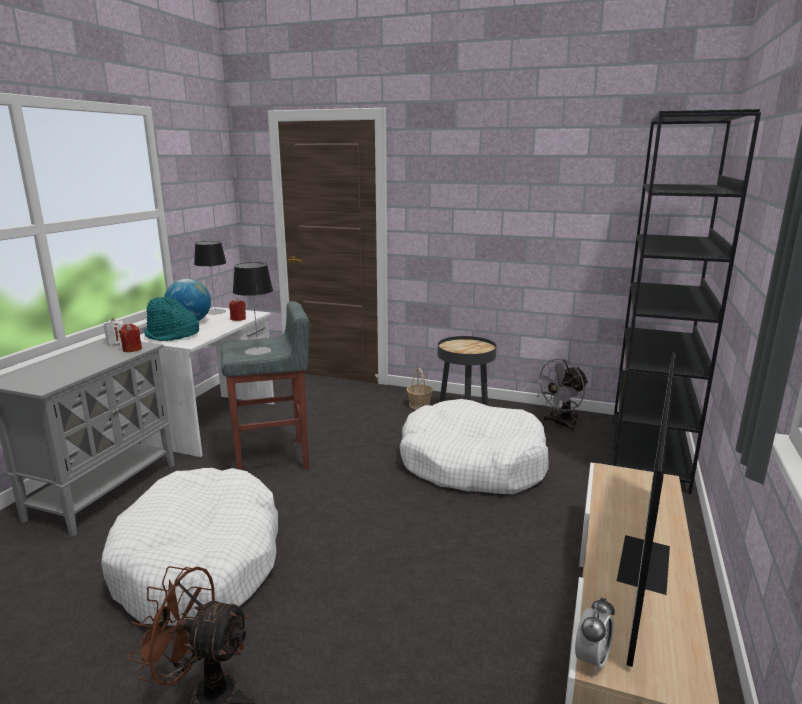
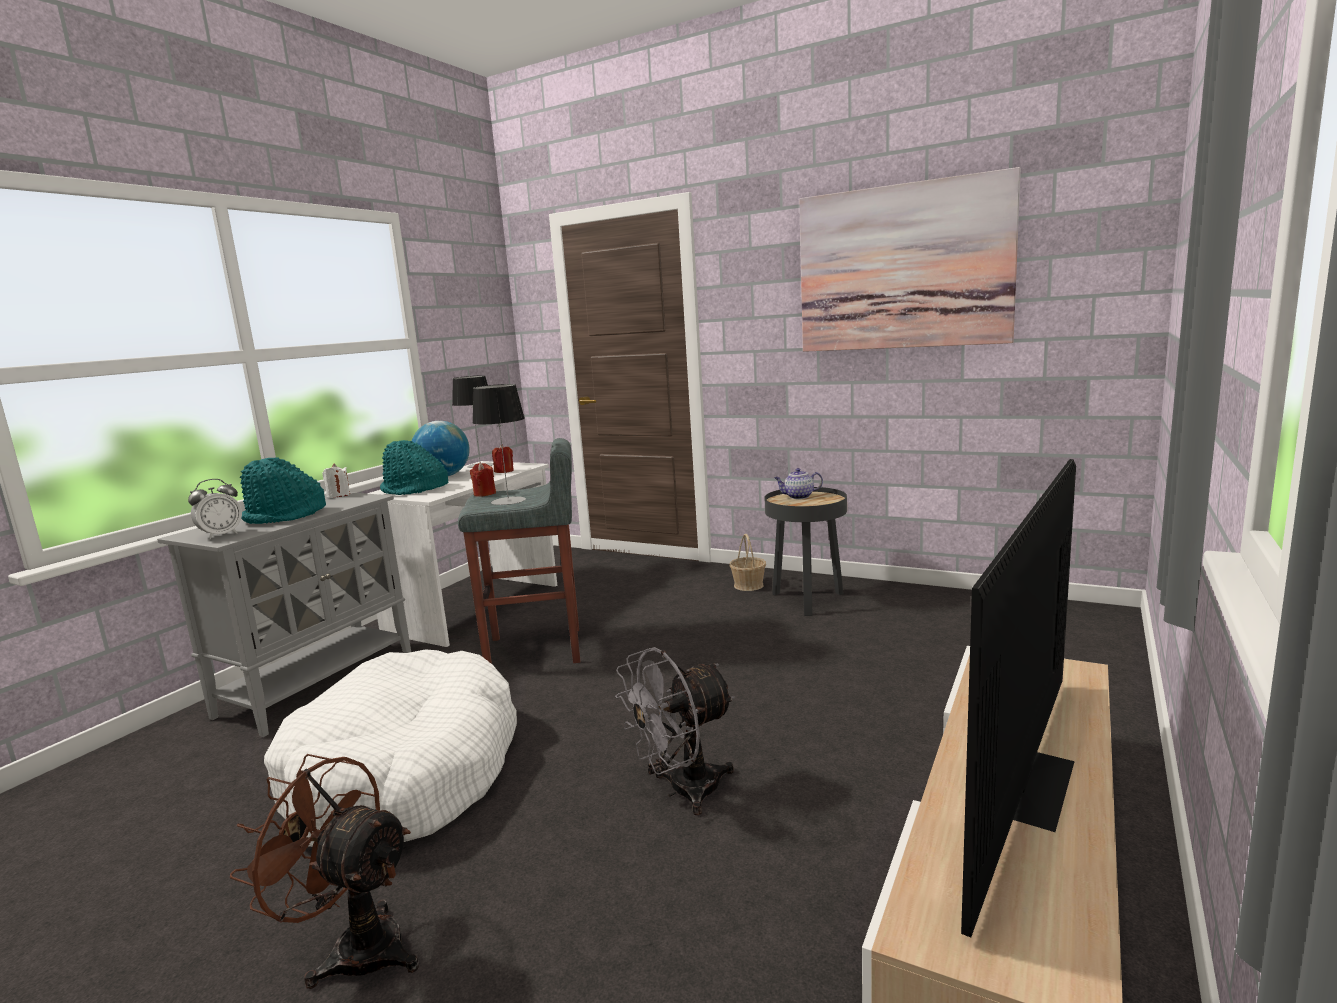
camera: 10 degrees right, 5 degrees down
red candle [119,324,142,352] -> red candle moved to [470,462,496,497]
white dog bed [400,399,548,495] -> none
grey fan [533,359,589,432] -> grey fan moved to [615,647,735,815]
alarm clock [575,598,615,673] -> alarm clock moved to [188,479,242,540]
black bookcase [613,109,761,494] -> none
none -> turquoise hat [240,457,326,524]
none -> teapot [774,468,823,499]
none -> picture [799,167,1021,352]

